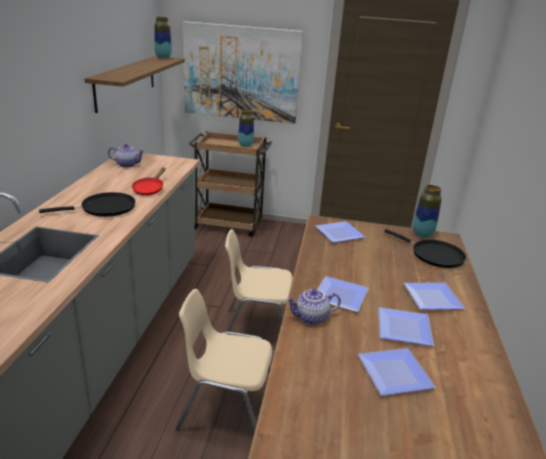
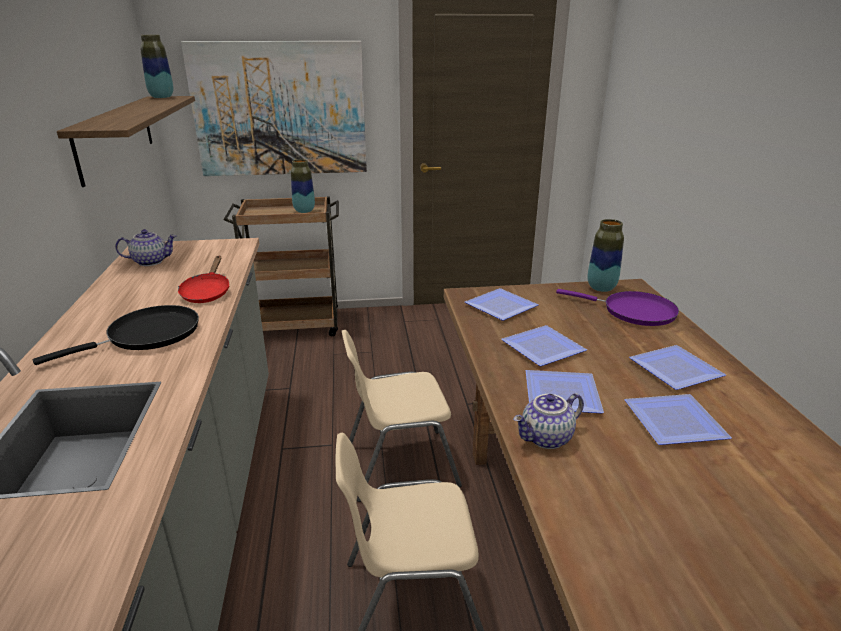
camera: 15 degrees left, 0 degrees up
plate [358,348,436,396] -> plate moved to [501,325,587,366]
black frying pan [384,229,466,268] -> purple frying pan [556,289,679,326]

